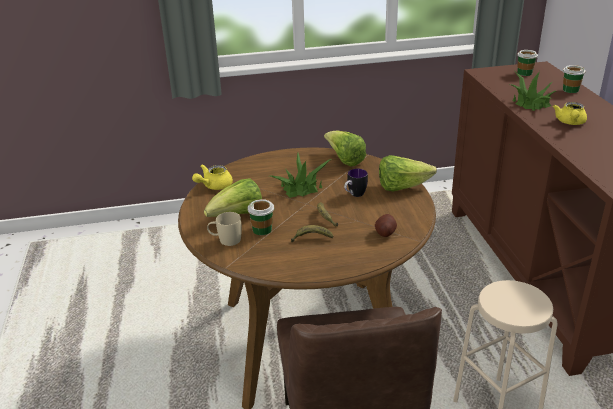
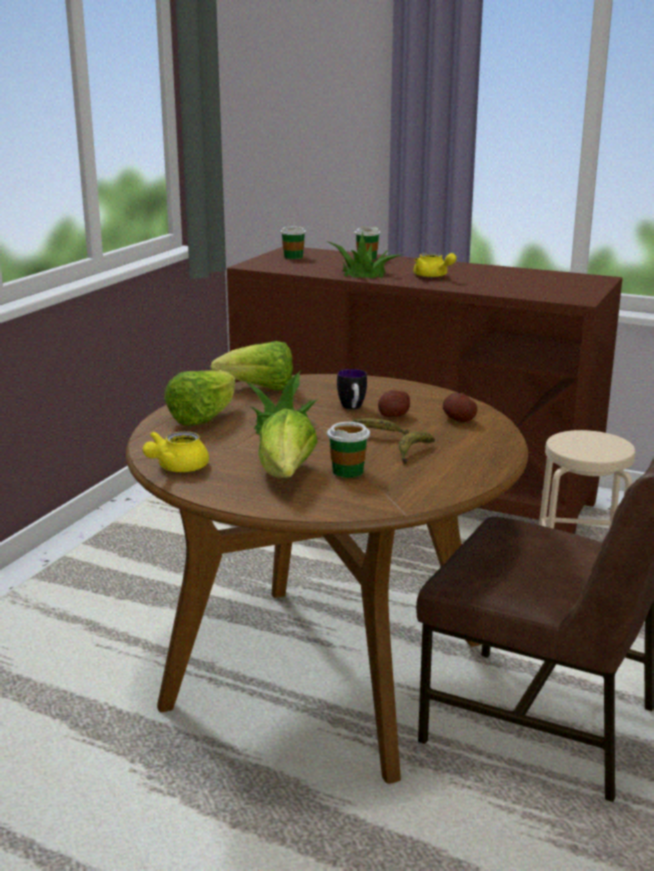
camera: 55 degrees left, 10 degrees down
yellow teapot [192,164,233,190] -> yellow teapot turned 45 degrees clockwise [142,431,209,472]
beige mug [207,212,242,246] -> none
lettuce [379,155,437,191] -> lettuce moved to [164,370,236,426]
none -> potato [378,390,410,417]

